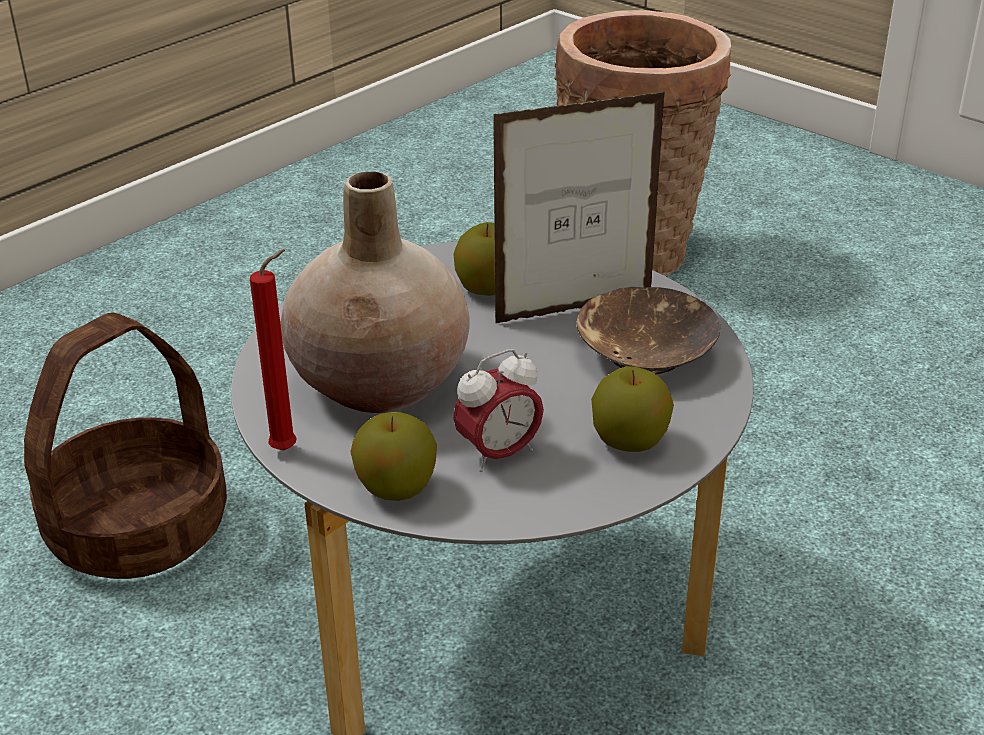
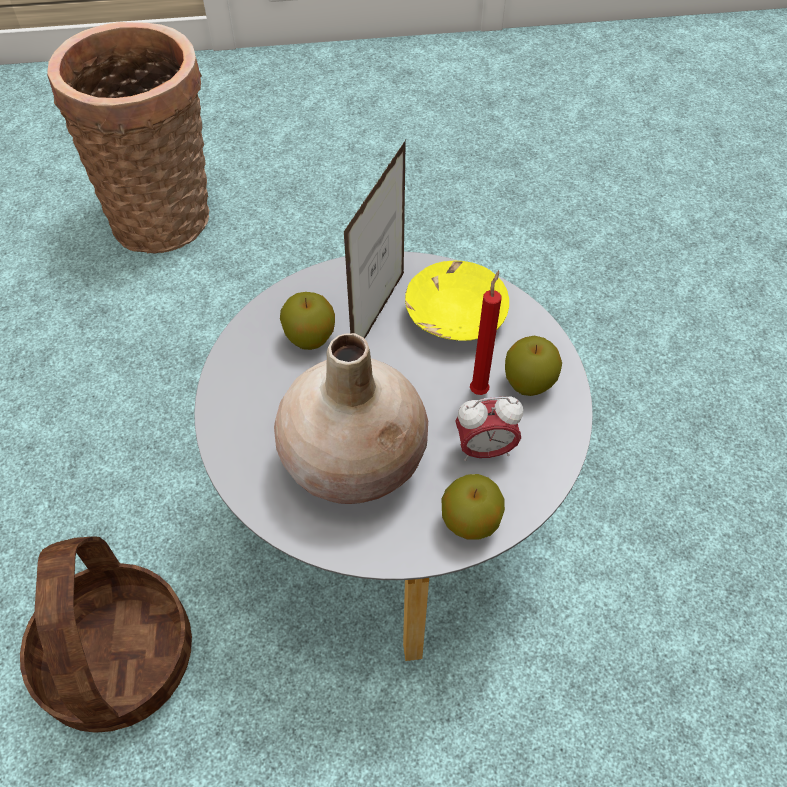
camera: 50 degrees left, 20 degrees up
red candle [250,249,297,450] -> red candle moved to [470,270,502,395]
alarm clock [453,349,544,472] -> alarm clock turned 75 degrees clockwise [455,397,523,461]
brown bowl [576,287,720,374] -> yellow bowl [405,261,509,341]

